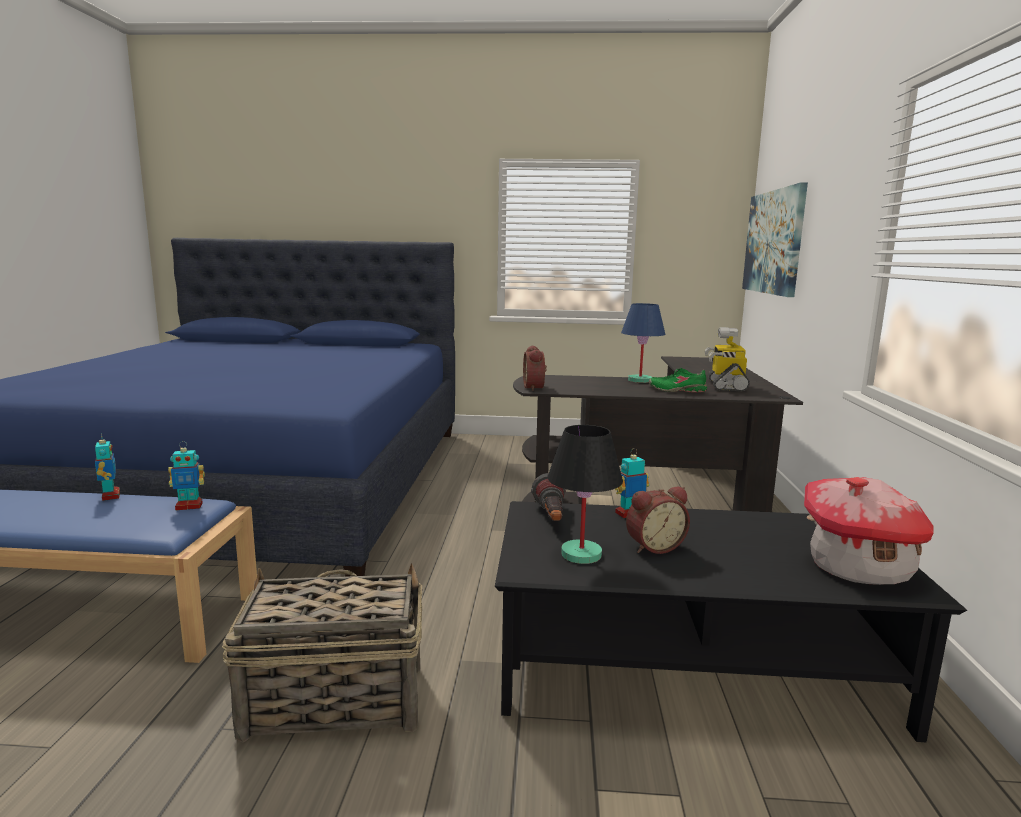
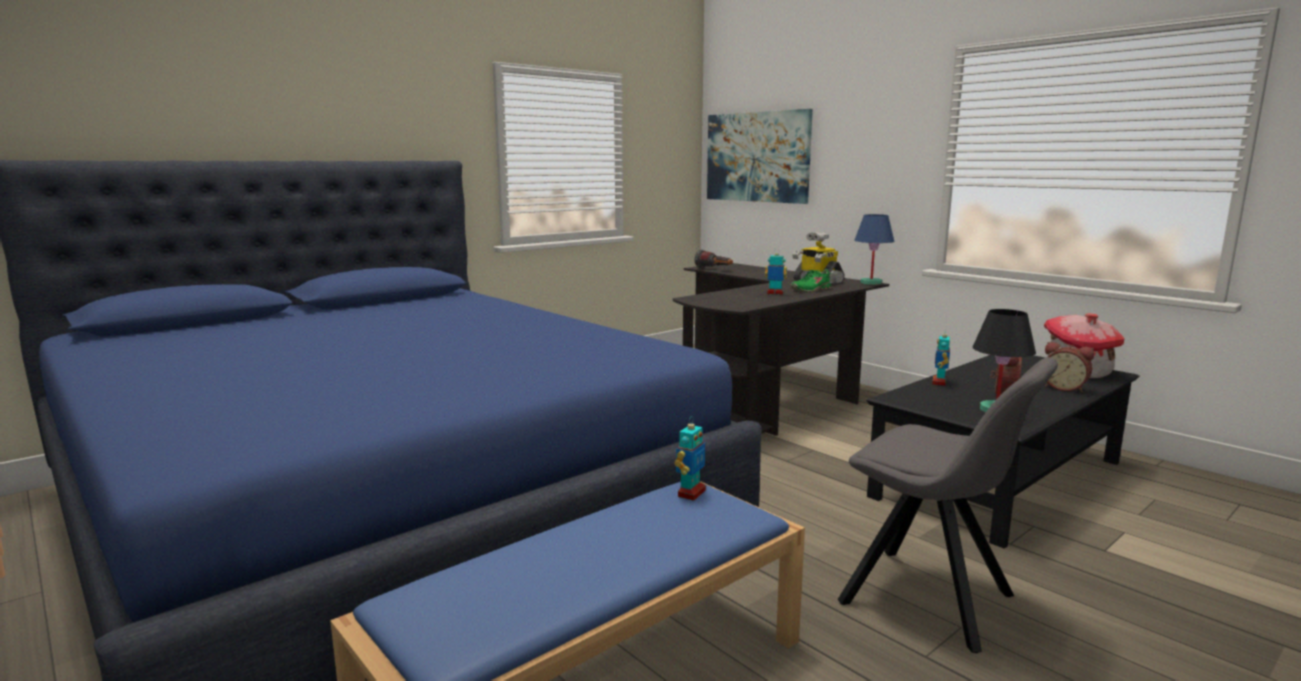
camera: 45 degrees left, 0 degrees up
toy robot [95,433,120,501] -> toy robot moved to [765,248,787,295]
basket [222,564,422,743] -> grey chair [838,357,1058,653]
alarm clock [523,345,547,391] -> alarm clock moved to [1045,342,1094,393]
flashlight [531,473,566,521] -> flashlight moved to [695,250,733,268]
blue table lamp [621,303,665,383] -> blue table lamp moved to [854,214,895,285]

